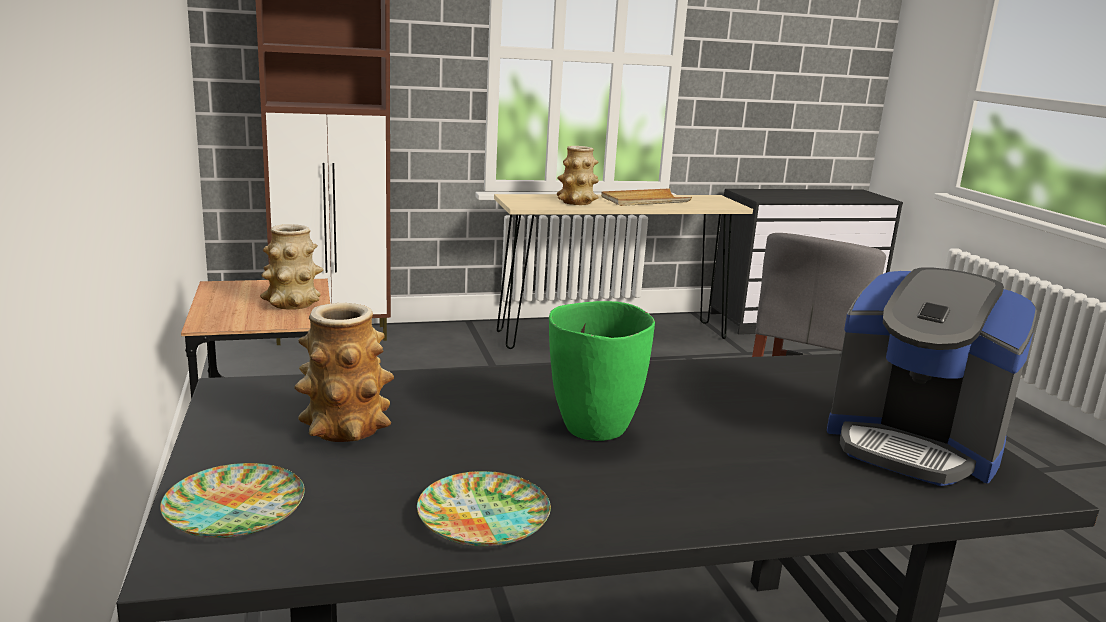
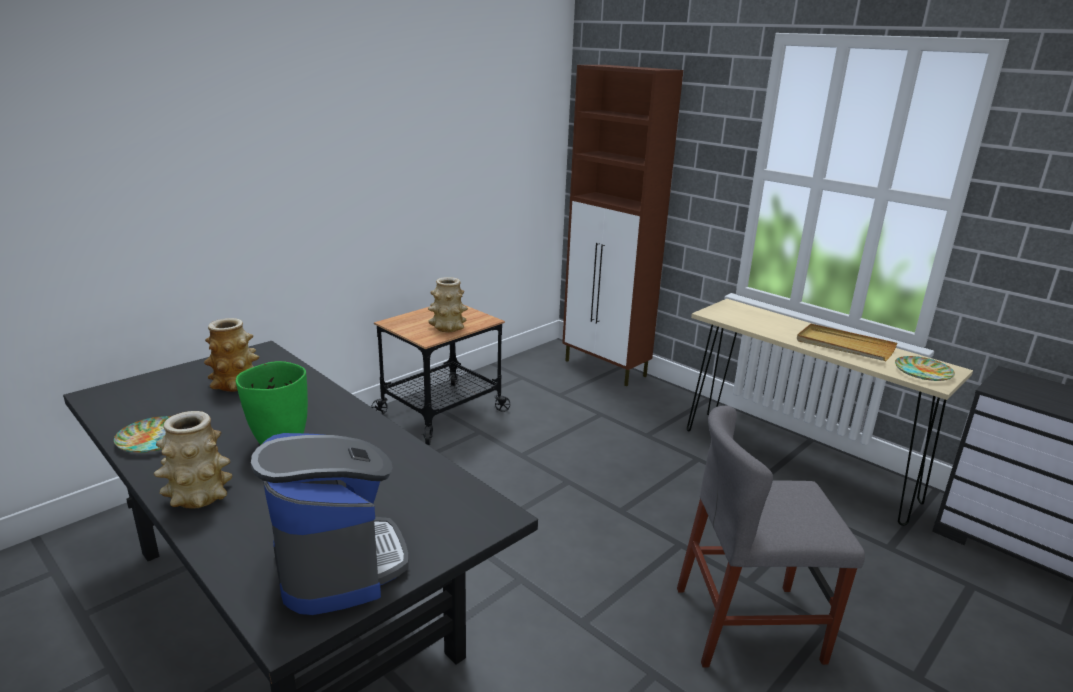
camera: 60 degrees right, 5 degrees up
plate [160,463,305,538] -> plate moved to [895,356,955,381]
vase [557,146,599,205] -> vase moved to [154,411,232,508]
coffee machine [827,268,1038,486] -> coffee machine turned 150 degrees clockwise [251,433,409,615]

